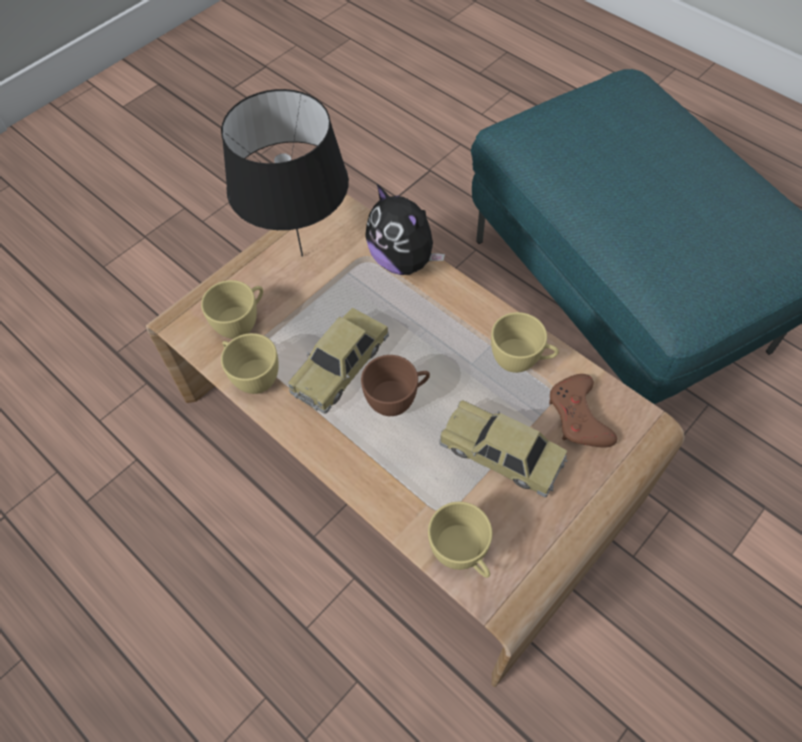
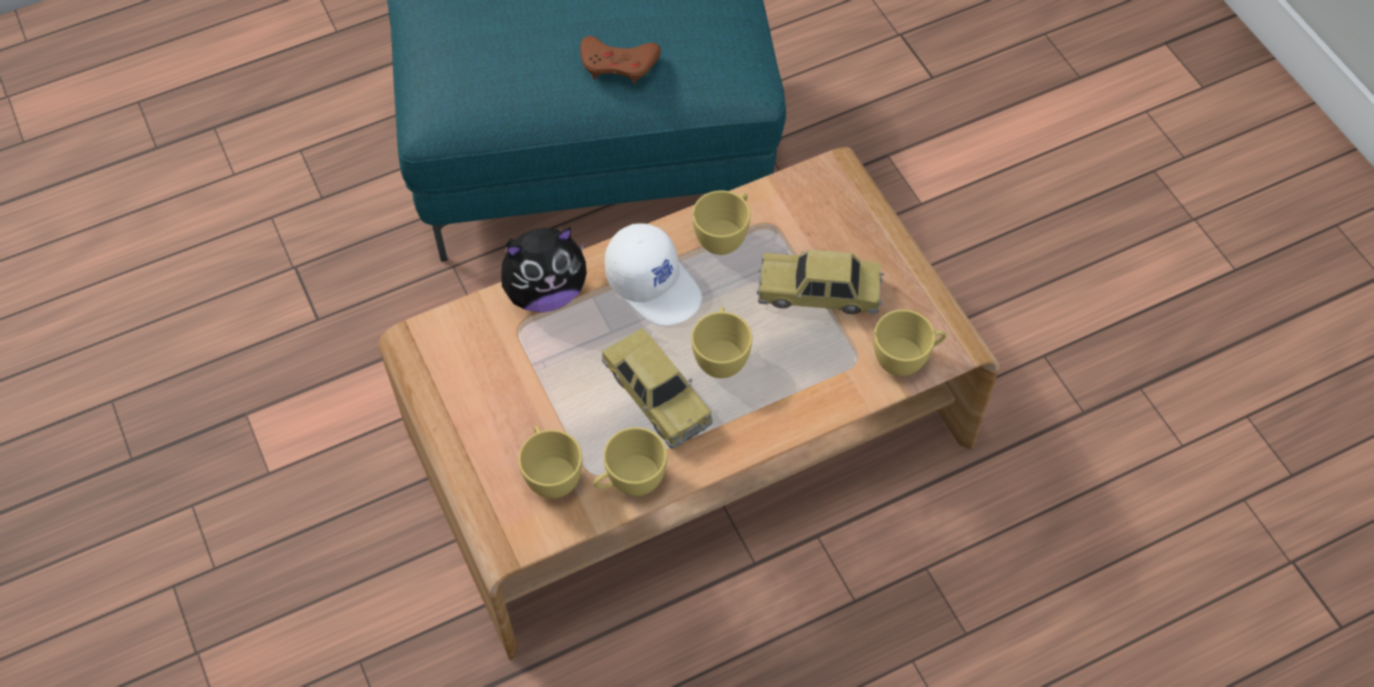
camera: 70 degrees left, 0 degrees up
black table lamp [221,89,349,257] -> none
brown cup [361,355,430,416] -> yellow cup [691,307,752,378]
toy car [439,400,568,497] -> toy car turned 45 degrees clockwise [757,249,884,314]
brown game controller [549,374,617,448] -> brown game controller moved to [580,36,661,84]
none -> white cap [605,223,702,326]

